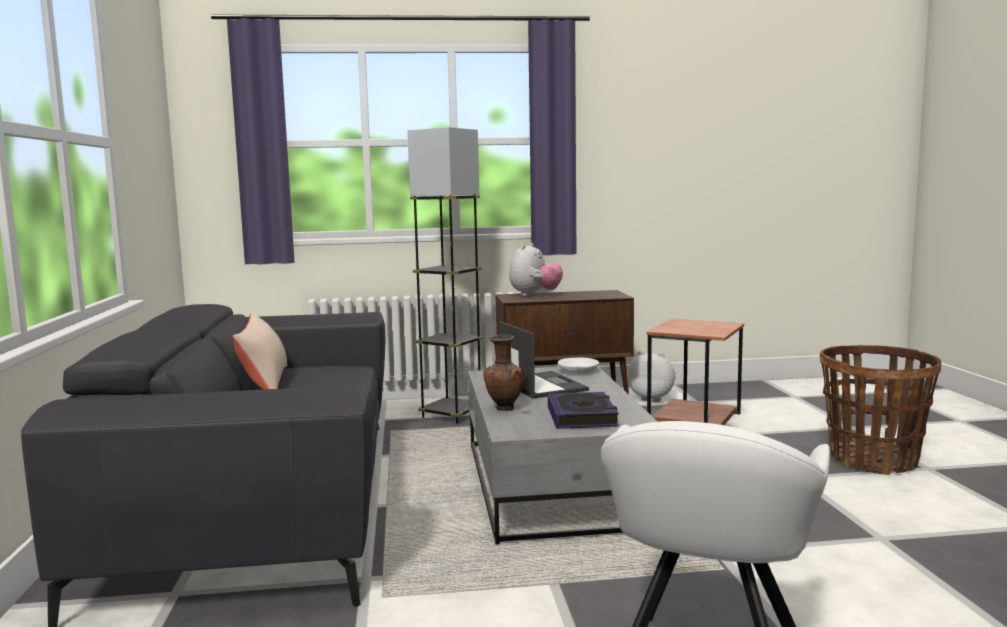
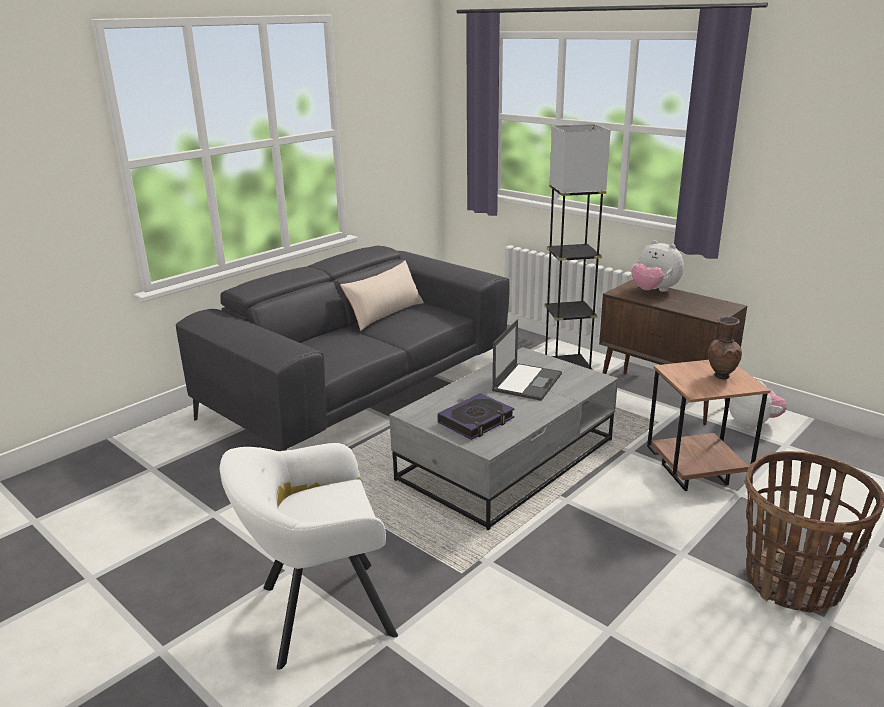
camera: 50 degrees right, 15 degrees up
brown vase [483,335,524,411] -> brown vase moved to [708,317,742,380]
plush toy [509,243,563,296] -> plush toy turned 60 degrees clockwise [631,240,684,292]
white bowl [558,358,599,373] -> none

